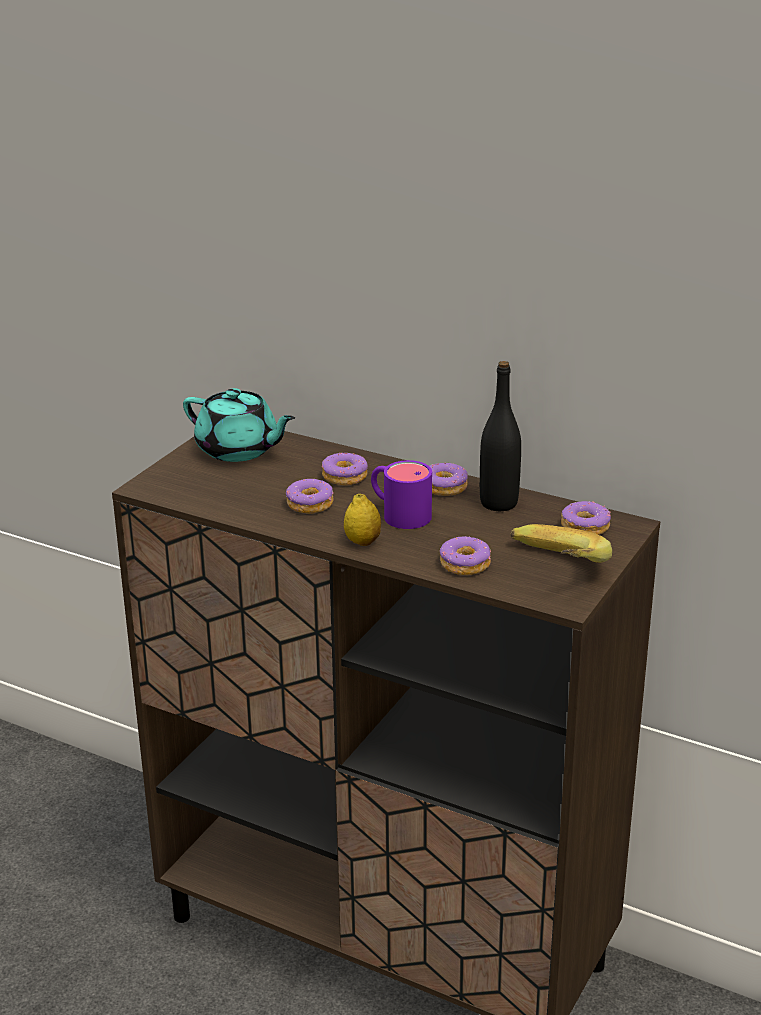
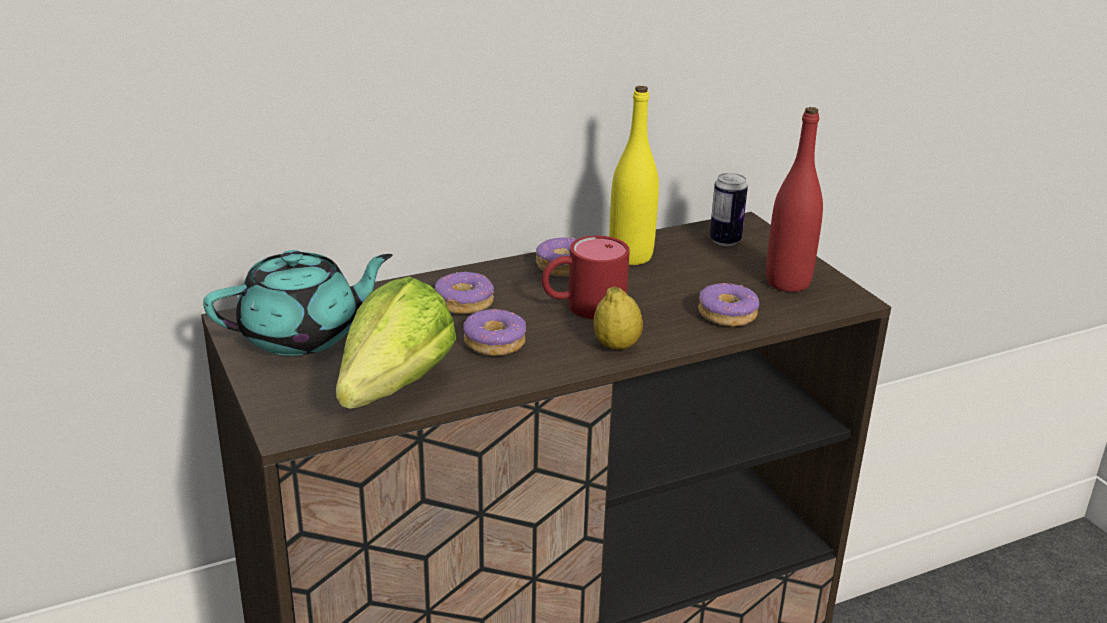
camera: 55 degrees left, 0 degrees up
purple mug [371,460,432,529] -> red mug [542,236,630,320]
black bottle [480,361,521,511] -> yellow bottle [609,86,659,265]
banana [511,524,612,563] -> red bottle [766,107,823,292]
donut [561,501,611,535] -> can [710,173,748,246]
none -> lettuce [336,277,457,409]

